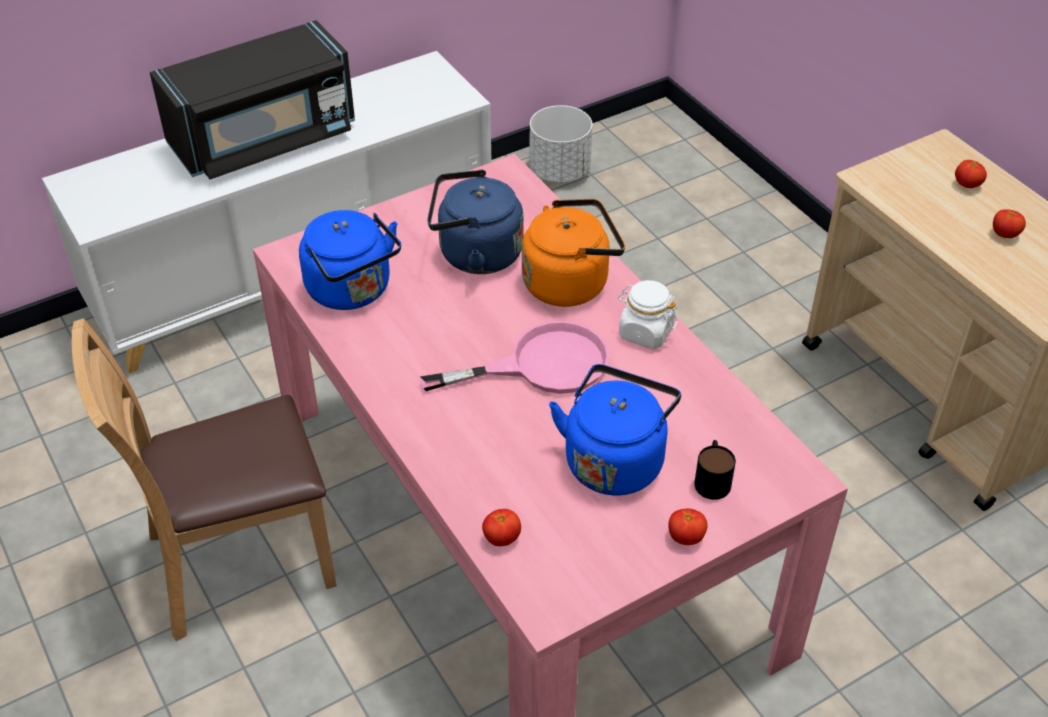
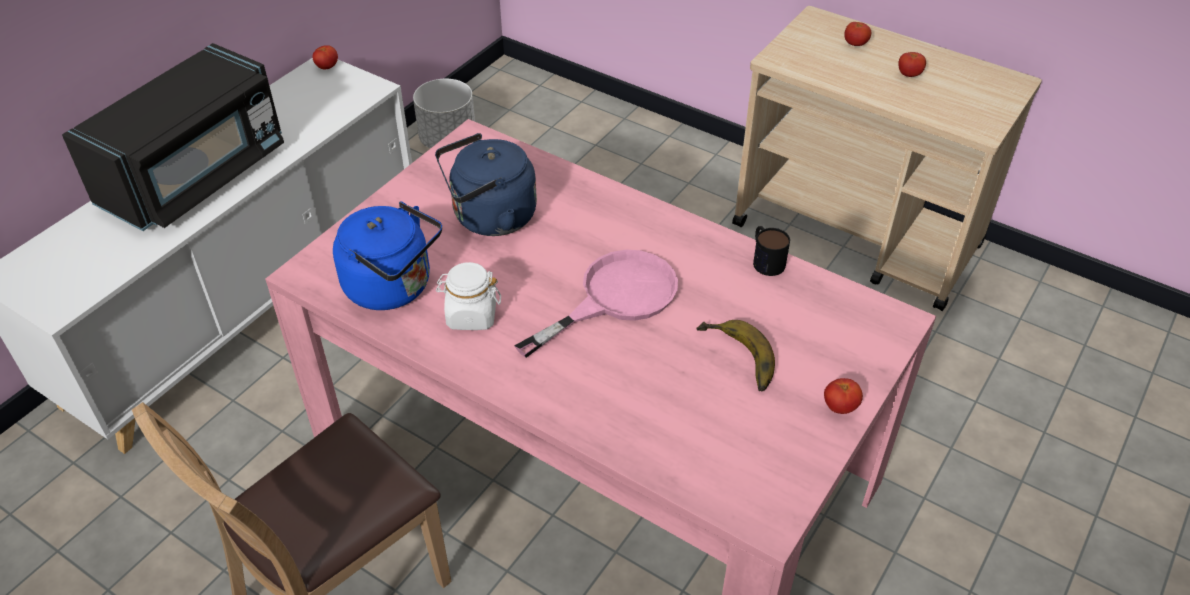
camera: 25 degrees left, 0 degrees up
tomato [482,509,521,546] -> tomato moved to [312,45,338,70]
orange kettle [522,199,625,307] -> none
blue kettle [549,364,681,495] -> banana [696,320,775,391]
white jar [618,280,678,349] -> white jar moved to [436,262,501,330]
mug [694,440,736,500] -> mug moved to [753,226,790,276]

